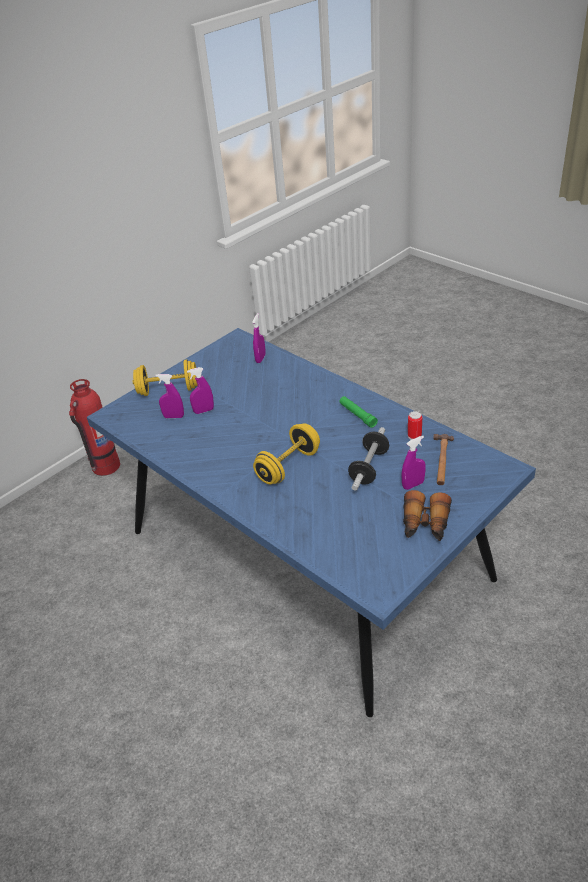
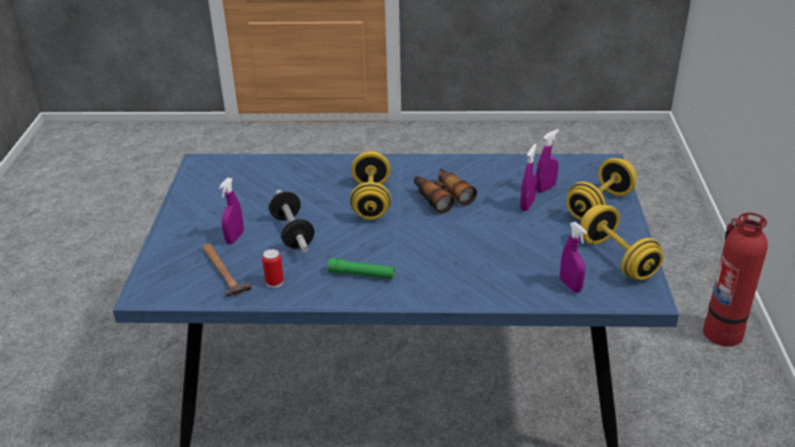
camera: 135 degrees right, 5 degrees down
binoculars [403,490,452,541] -> binoculars moved to [414,169,477,214]
none -> yellow dumbbell [580,205,664,280]

